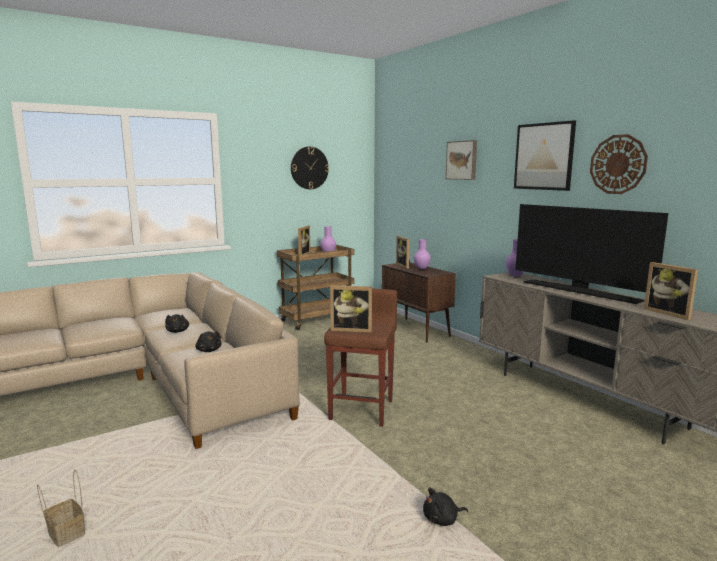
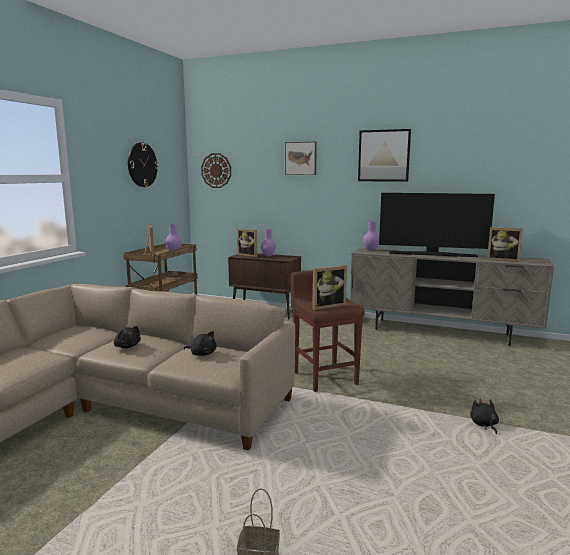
camera: 35 degrees left, 0 degrees up
black plush toy [423,488,468,526] -> black plush toy turned 135 degrees clockwise [470,399,499,434]
wall clock [590,134,648,194] -> wall clock moved to [201,153,231,188]

